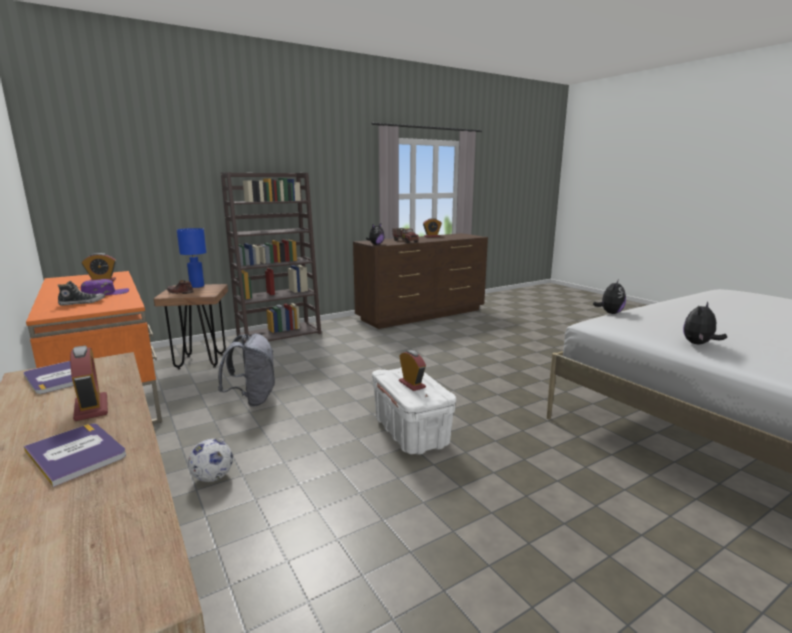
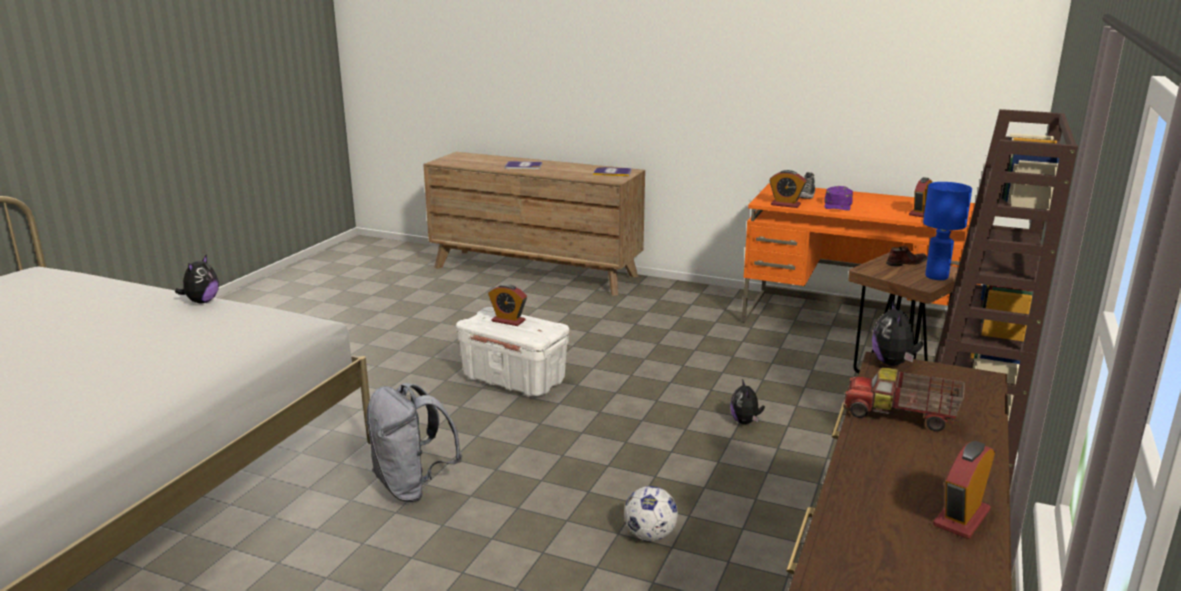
camera: 145 degrees right, 5 degrees up
alarm clock [70,345,108,421] -> alarm clock moved to [769,170,806,208]
football [188,439,233,482] -> football moved to [624,486,678,541]
grey backpack [218,333,275,407] -> grey backpack moved to [366,383,462,502]
plush toy [593,280,626,314] -> plush toy moved to [730,379,765,424]

